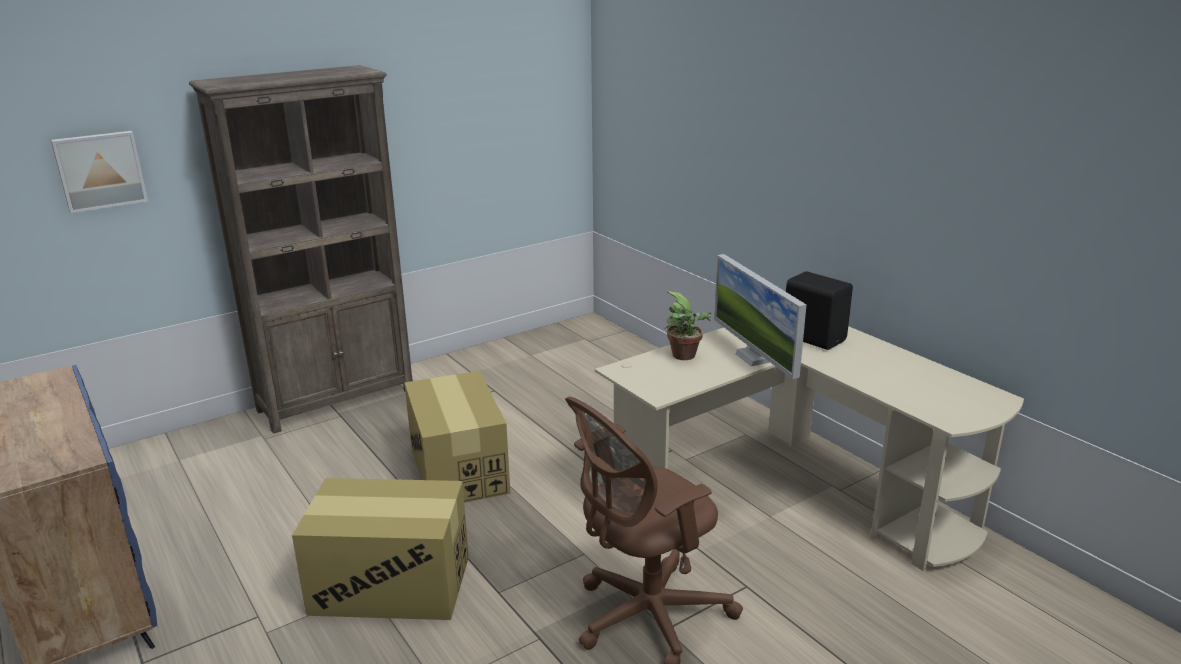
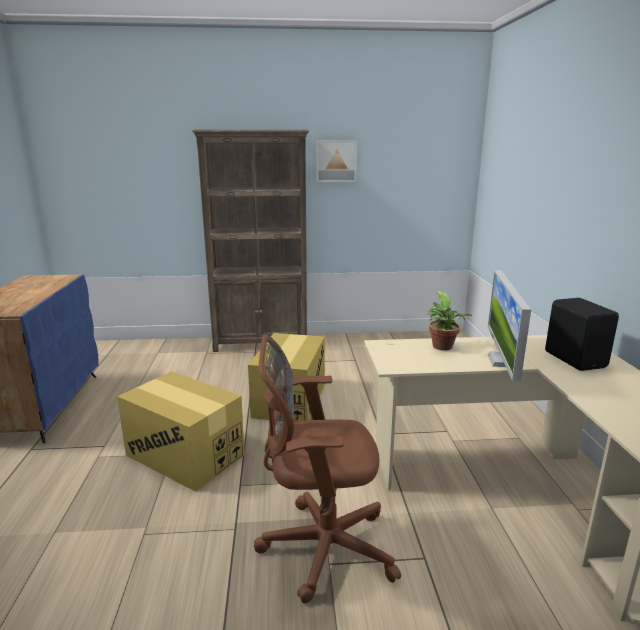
camera: 30 degrees right, 5 degrees down
picture [51,131,148,213] -> picture moved to [316,140,357,182]

